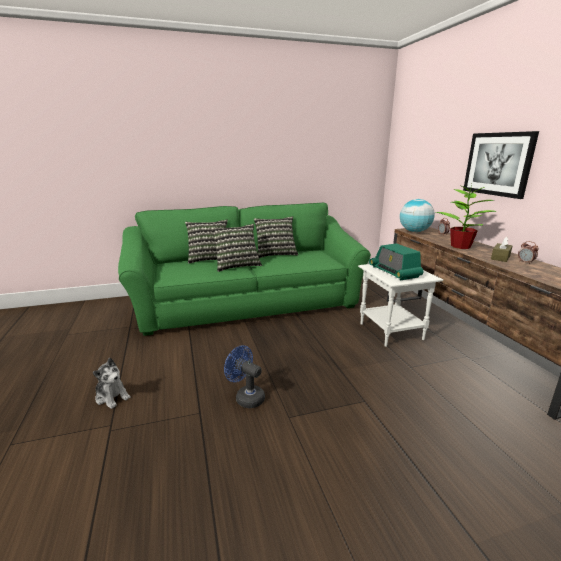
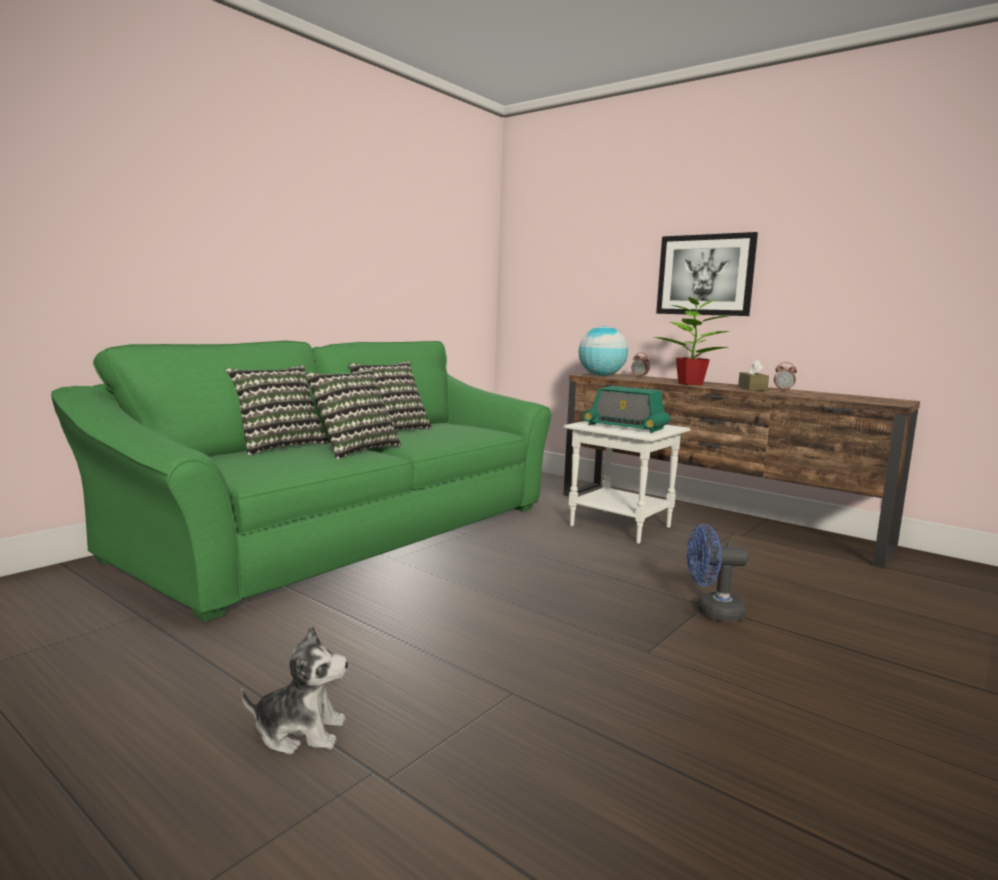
camera: 35 degrees left, 10 degrees down
blue fan [224,345,265,408] -> blue fan moved to [687,524,749,621]

